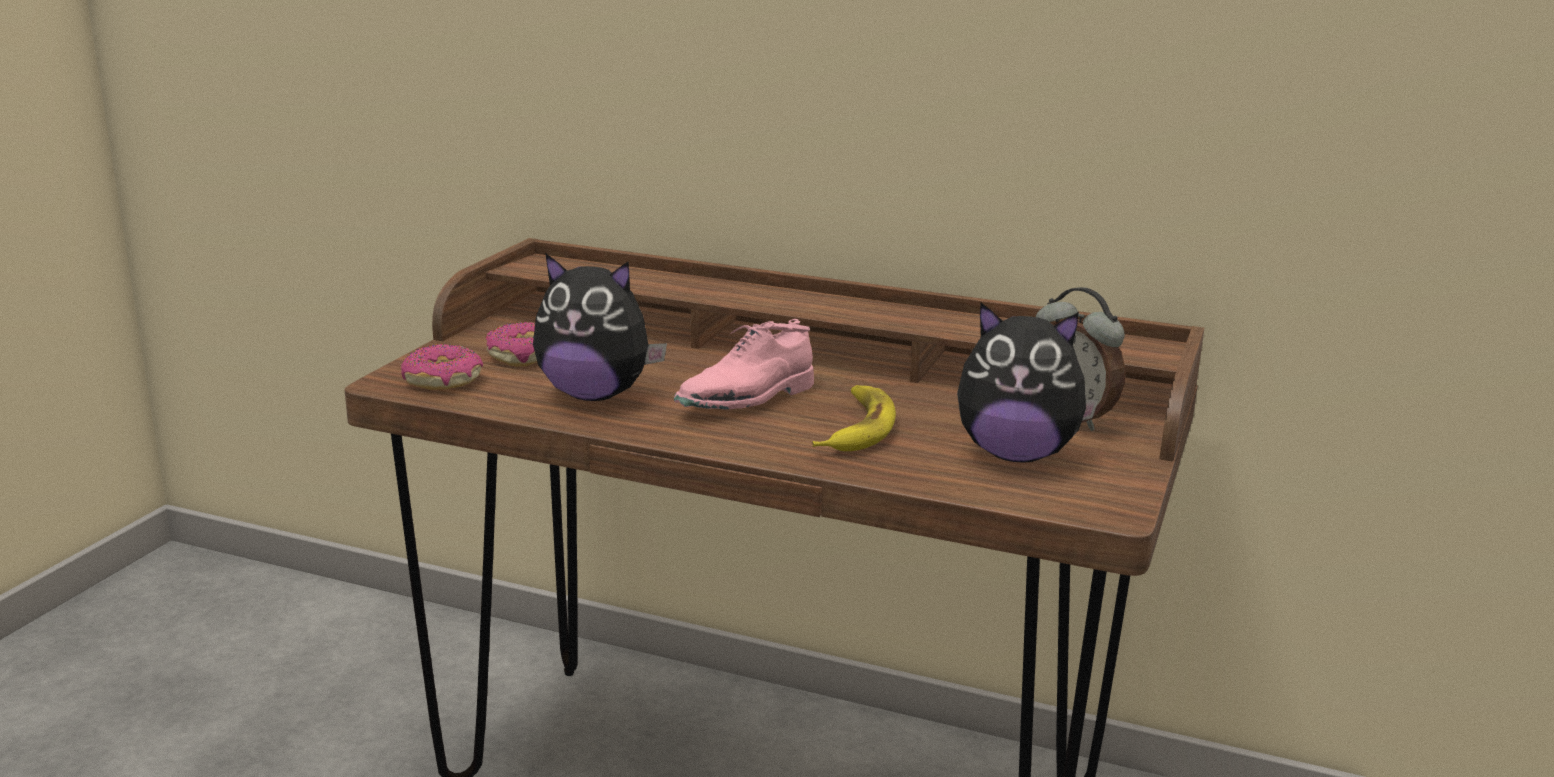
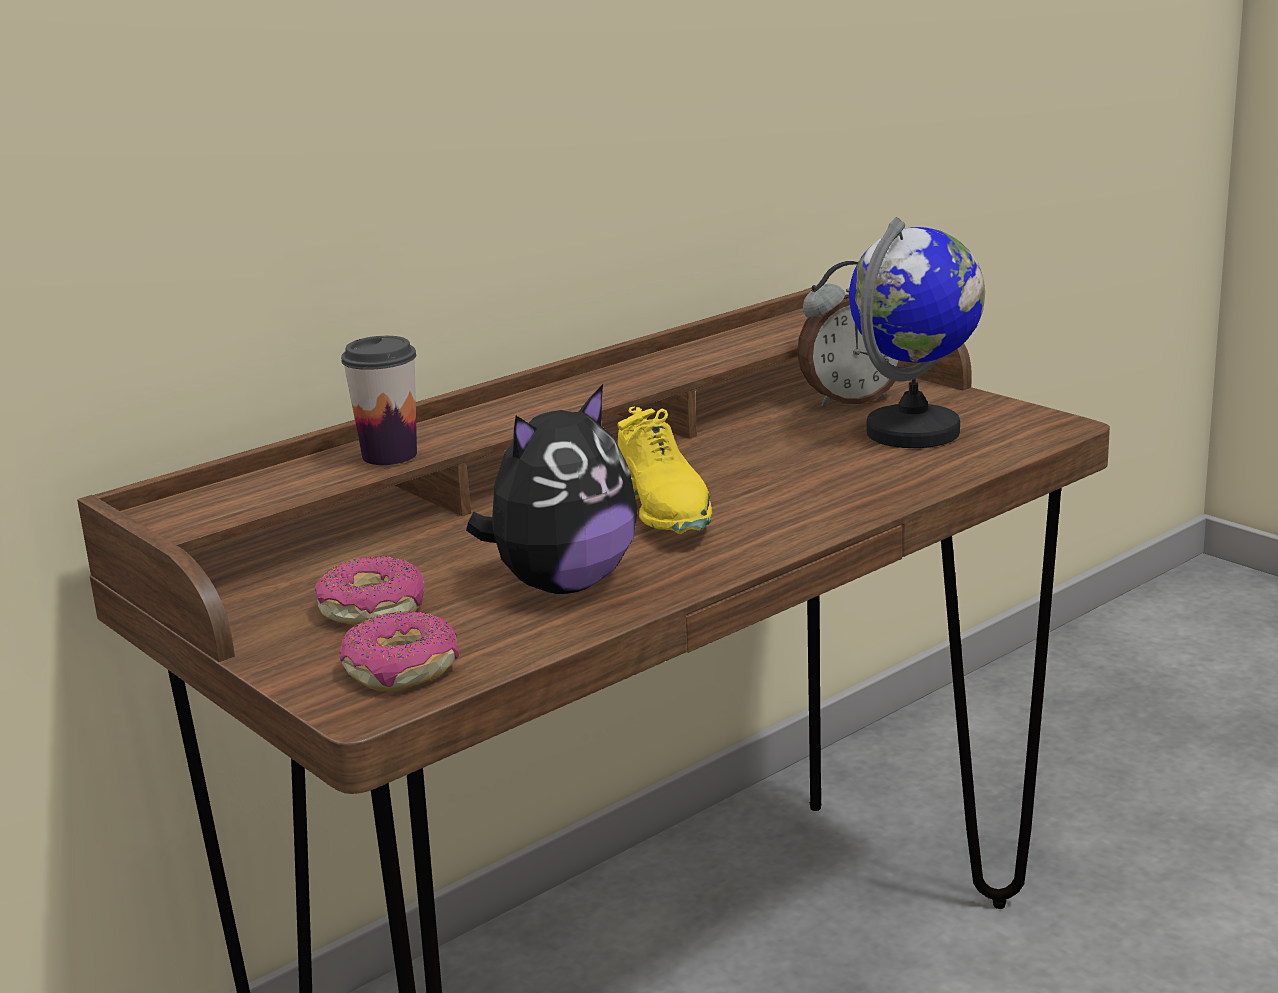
camera: 60 degrees left, 0 degrees up
pink shoe [674,319,814,409] -> yellow shoe [617,407,712,534]
banana [812,385,896,451] -> none
plush toy [957,302,1099,463] -> globe [849,217,985,448]
none -> cup [341,336,417,465]

